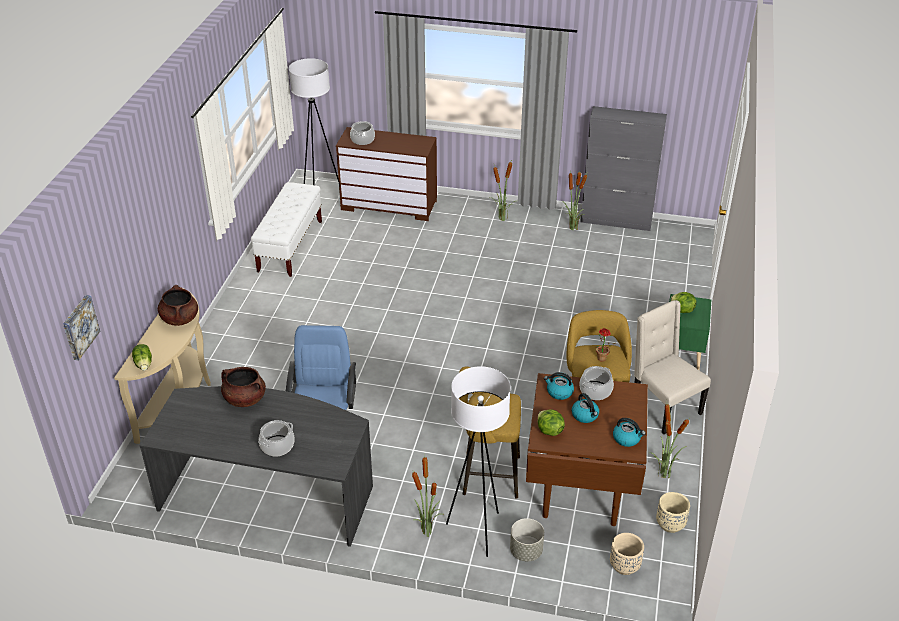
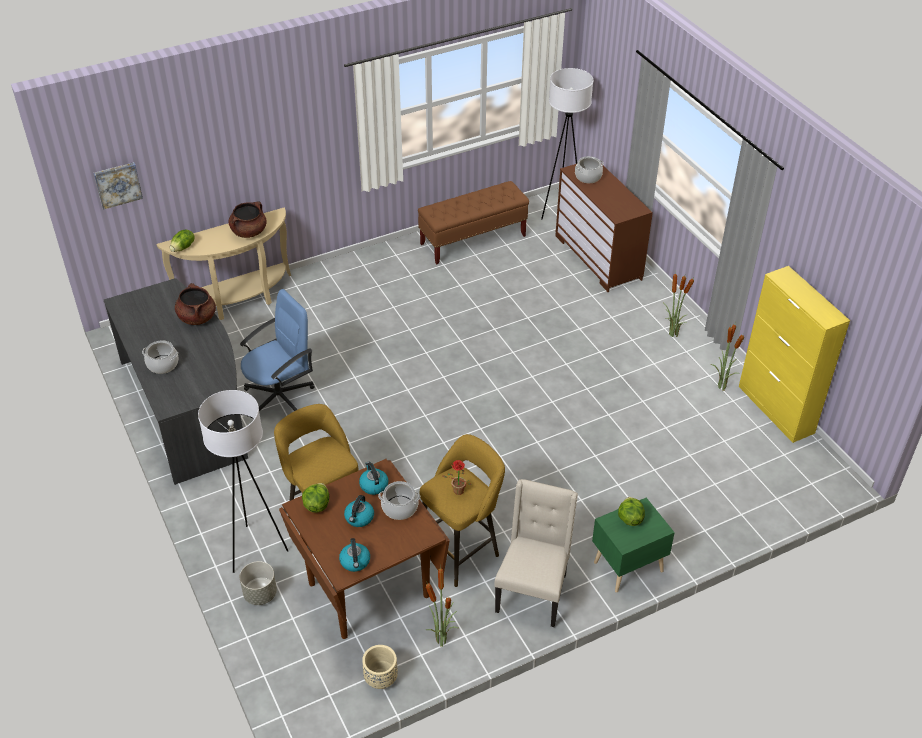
camera: 50 degrees right, 5 degrees up
white bench [251,182,322,277] -> brown bench [418,181,529,264]
potted plant [412,452,444,537] -> none
grey cabinet [581,106,667,231] -> yellow cabinet [739,266,850,443]
beige planter [610,533,644,575] -> none

